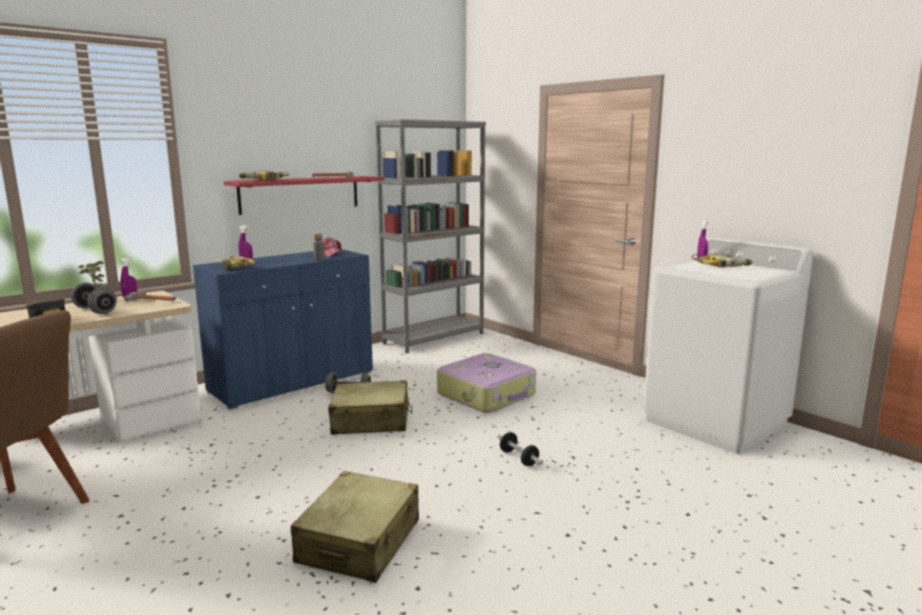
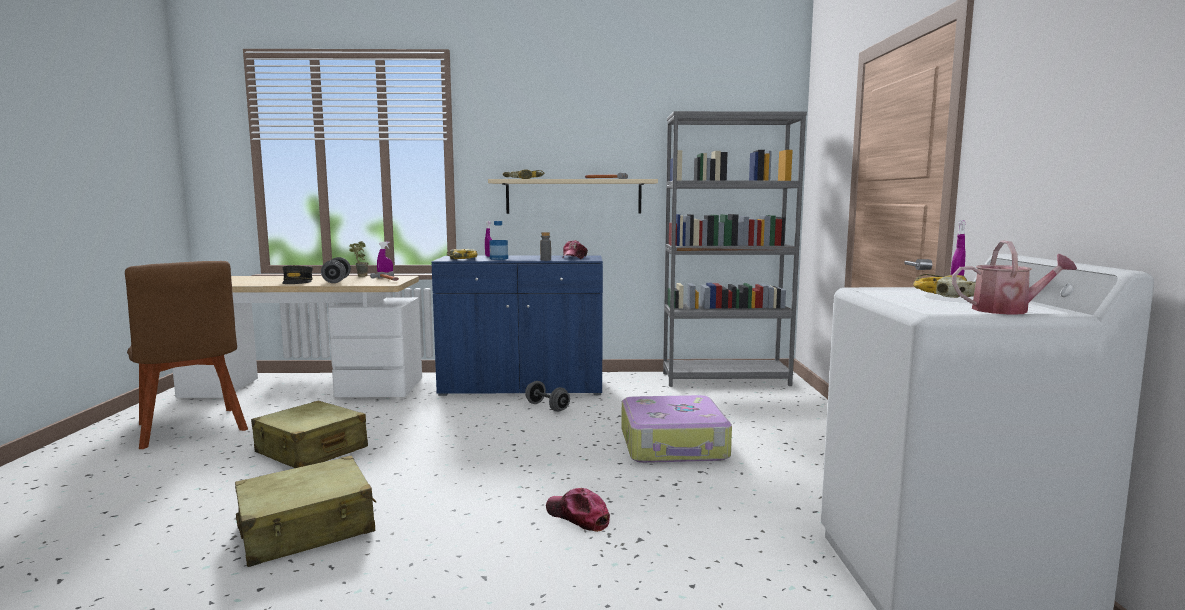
camera: 40 degrees right, 5 degrees down
red shelf [224,176,384,215] -> beige shelf [488,179,658,214]
beige suitcase [328,380,413,435] -> beige suitcase moved to [251,401,368,468]
dumbbell [497,432,543,466] -> cap [546,488,610,532]
none -> bottle [490,221,508,260]
none -> watering can [952,241,1077,315]

